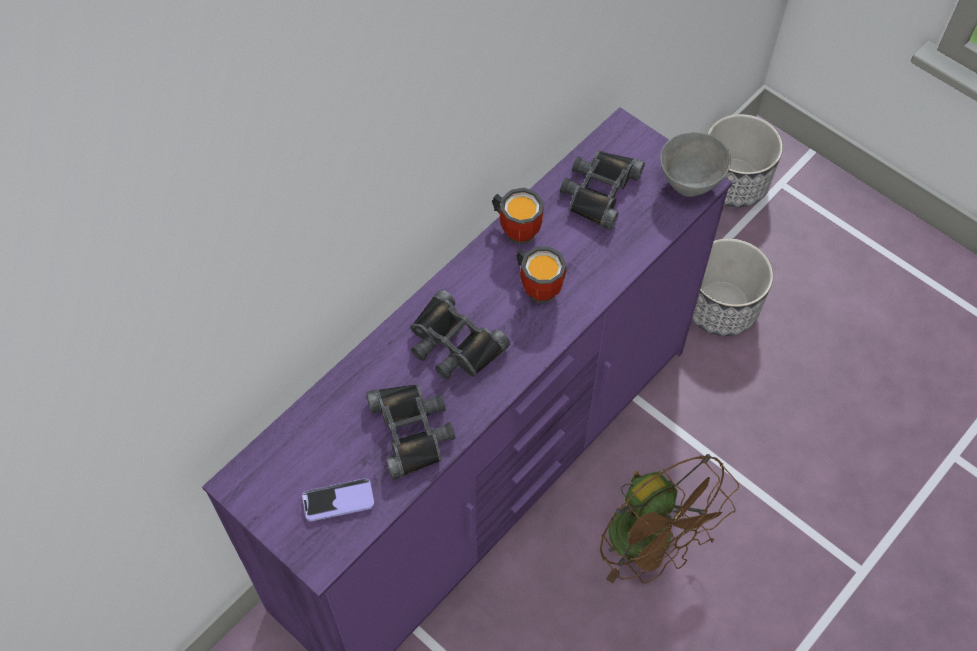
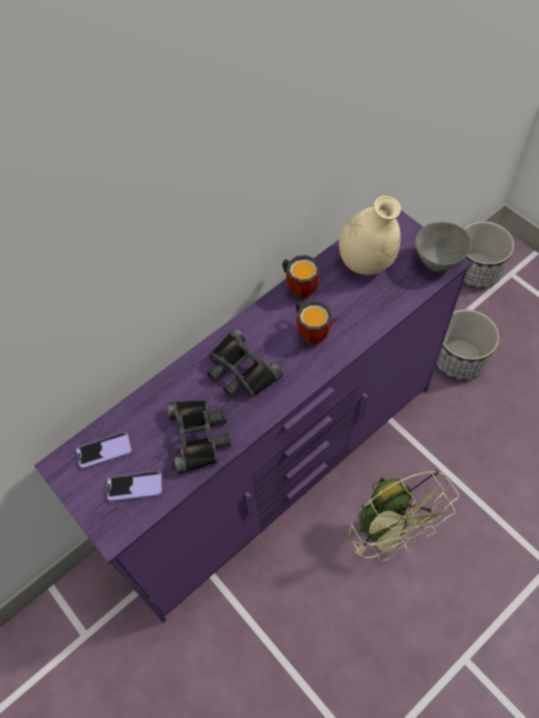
camera: 10 degrees right, 0 degrees up
black binoculars [560,151,645,230] -> beige vase [339,196,401,275]
brown fan [600,454,739,584] -> green fan [348,470,459,561]
none -> phone [76,432,132,469]

